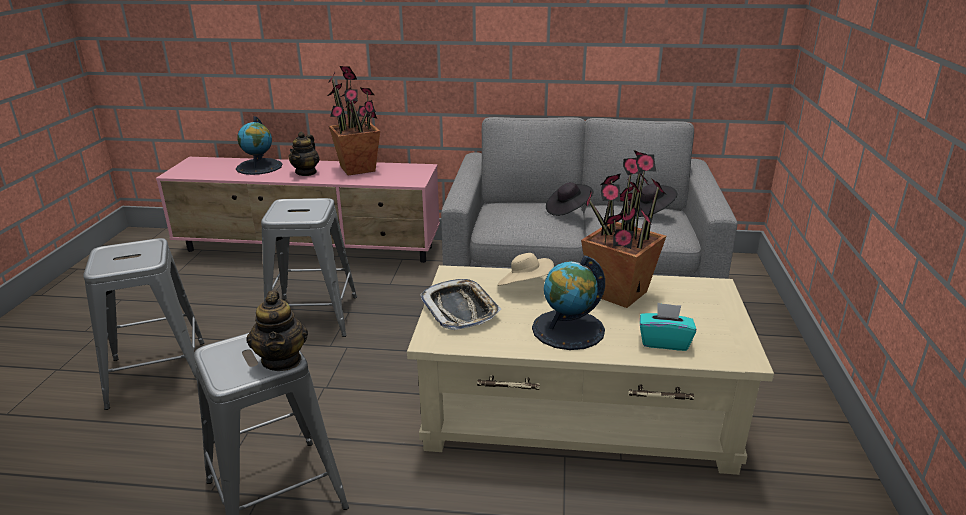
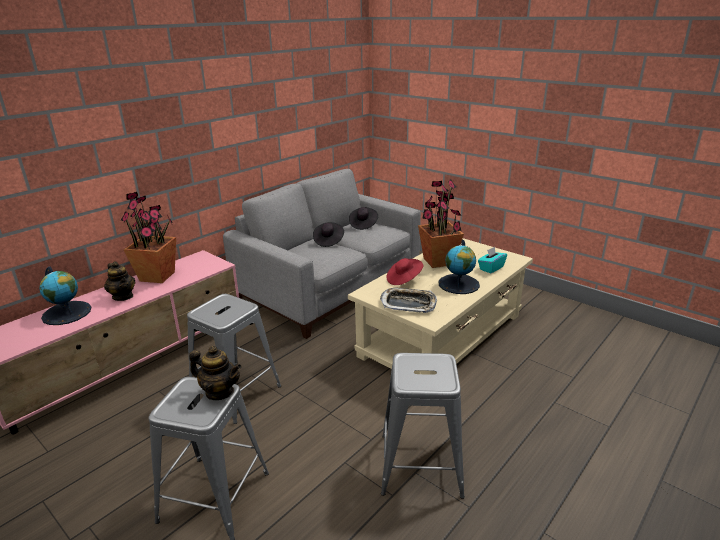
camera: 55 degrees left, 0 degrees up
teapot [246,290,308,371] -> teapot moved to [189,346,242,400]
beige hat [497,253,554,286] -> red hat [386,258,423,285]

